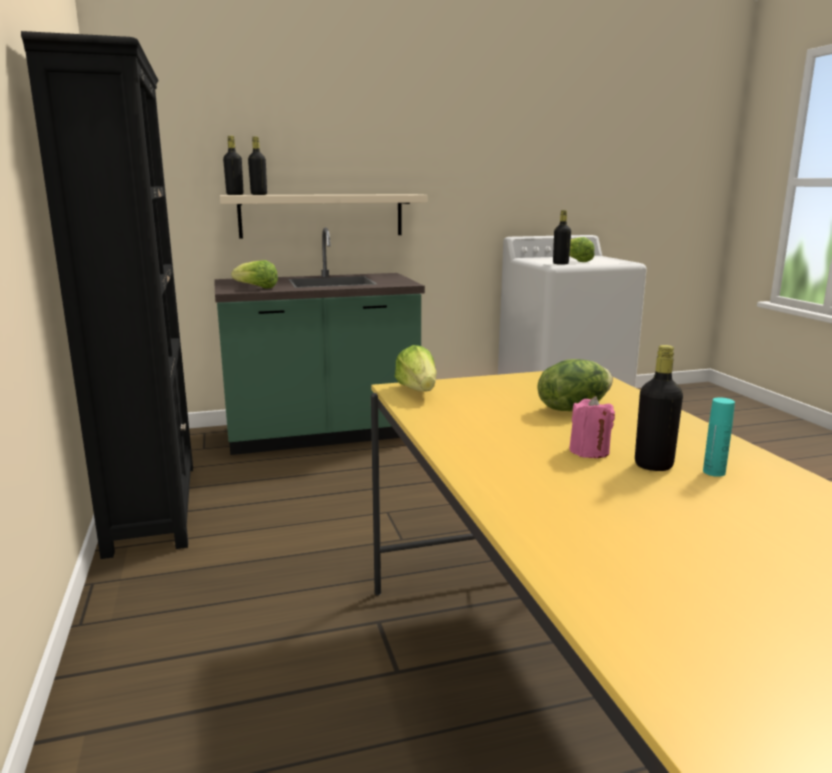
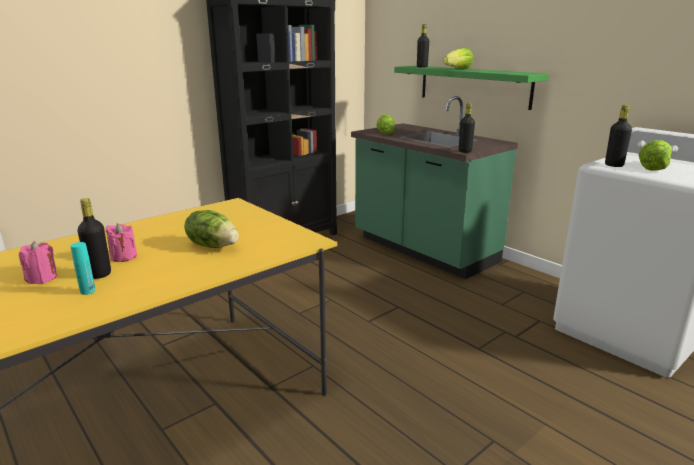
camera: 65 degrees right, 5 degrees up
beige shelf [220,194,427,239] -> green shelf [394,66,549,110]
black bottle [223,136,244,195] -> black bottle moved to [459,103,475,153]
lettuce [395,345,437,392] -> lettuce moved to [443,48,473,69]
none -> pink candle [19,241,57,284]

